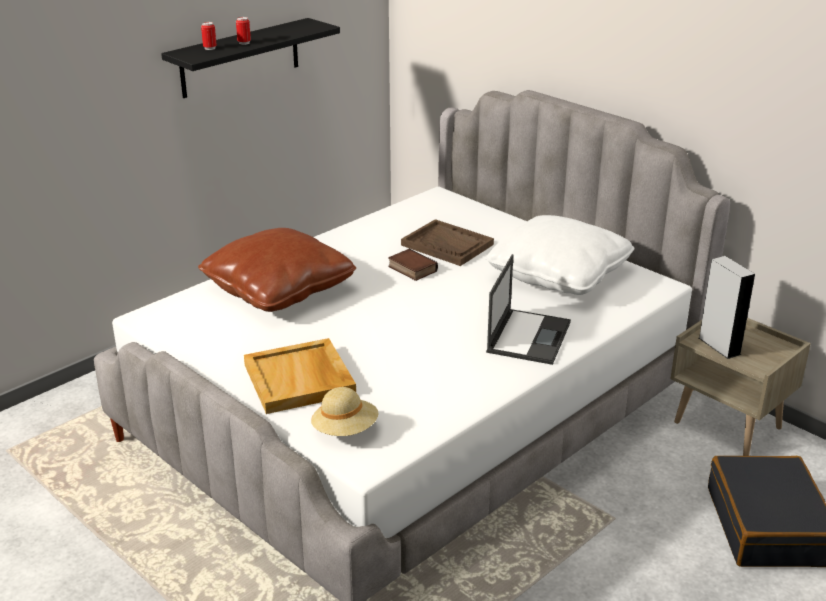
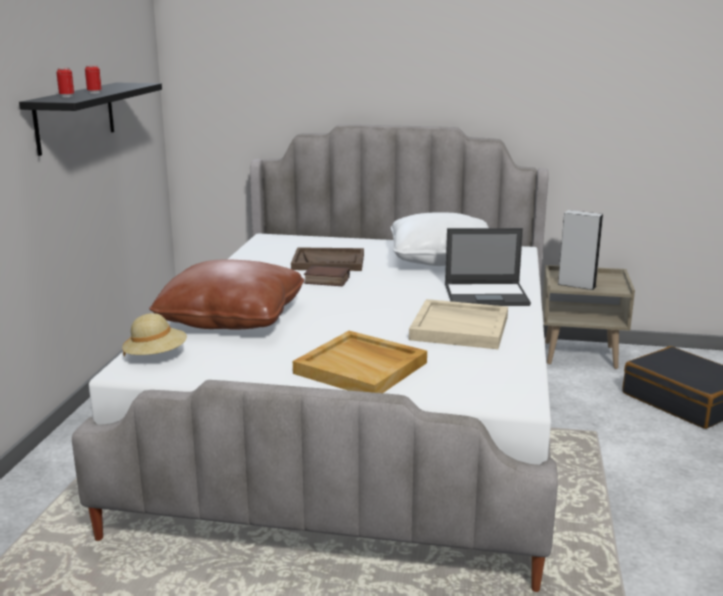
camera: 35 degrees left, 10 degrees down
beige hat [311,387,379,436] -> beige hat moved to [122,313,187,356]
laptop [486,254,571,365] -> laptop turned 105 degrees clockwise [445,228,531,306]
none -> beige tray [409,299,508,349]

